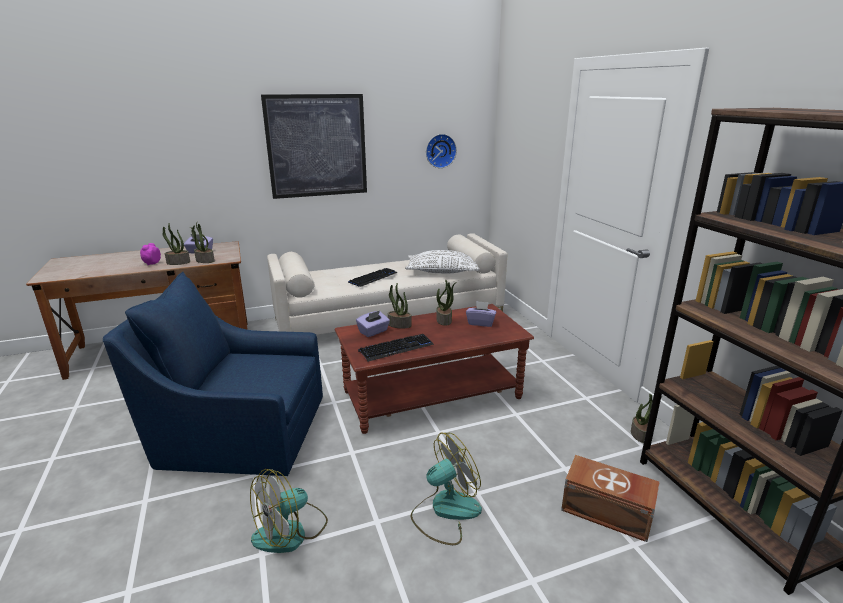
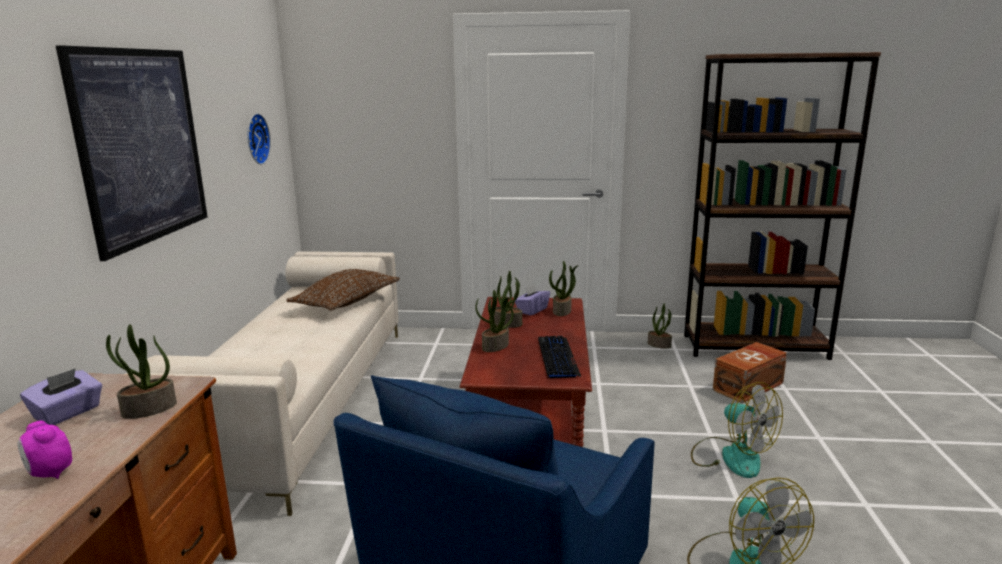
camera: 65 degrees left, 5 degrees down
potted plant [163,223,190,265] -> potted plant moved to [549,261,578,316]
keyboard [348,268,397,287] -> none
purple tissue box [356,311,390,337] -> none
white pillow [405,250,479,273] -> brown pillow [286,269,400,310]
fan [411,432,482,545] -> fan turned 150 degrees clockwise [691,382,783,478]

